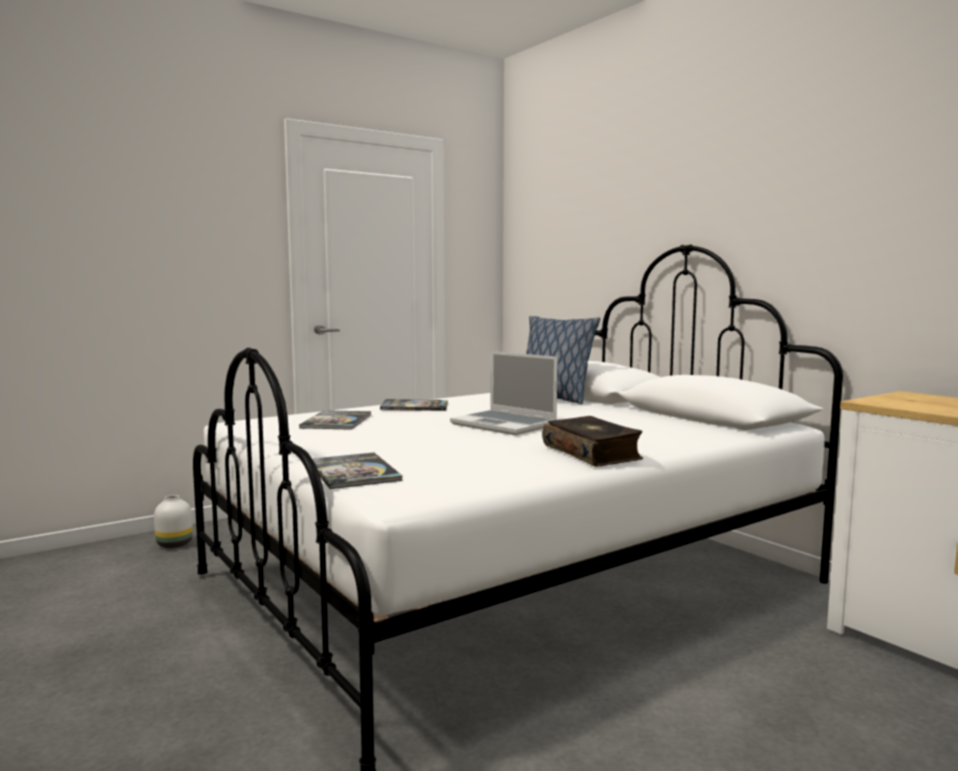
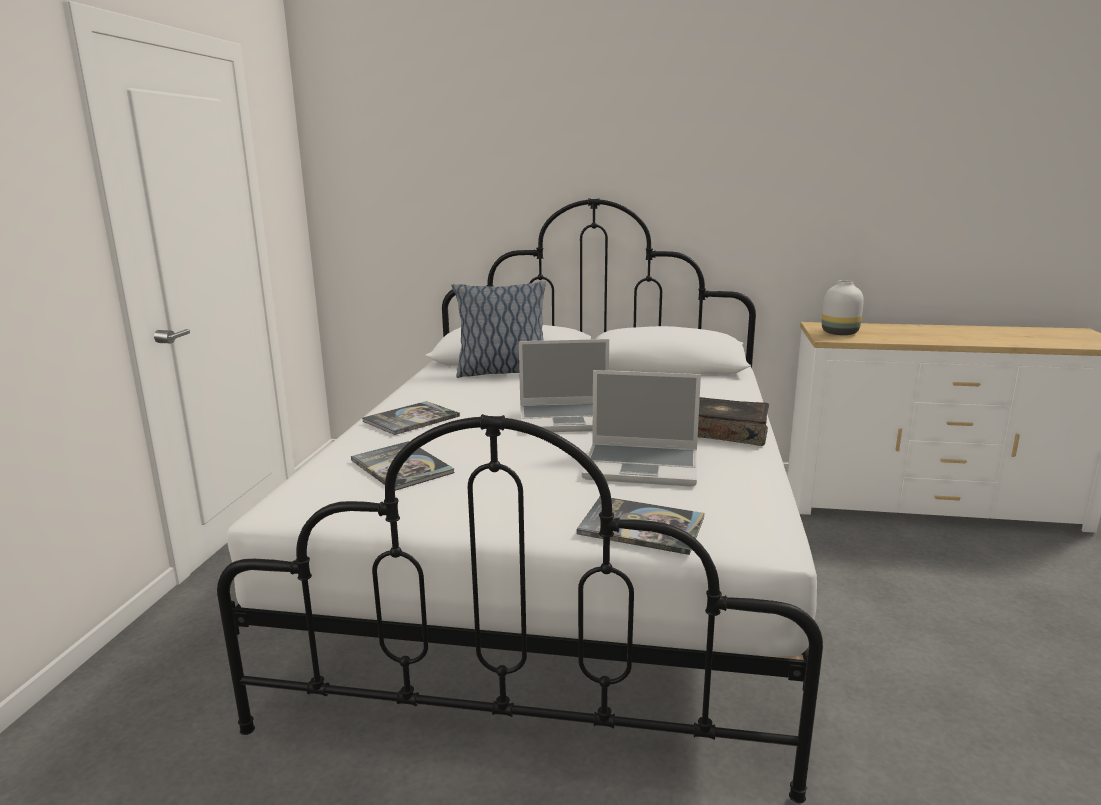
camera: 45 degrees left, 10 degrees up
white vase [154,495,193,548] -> white vase moved to [822,280,864,335]
none -> laptop [582,370,701,487]

